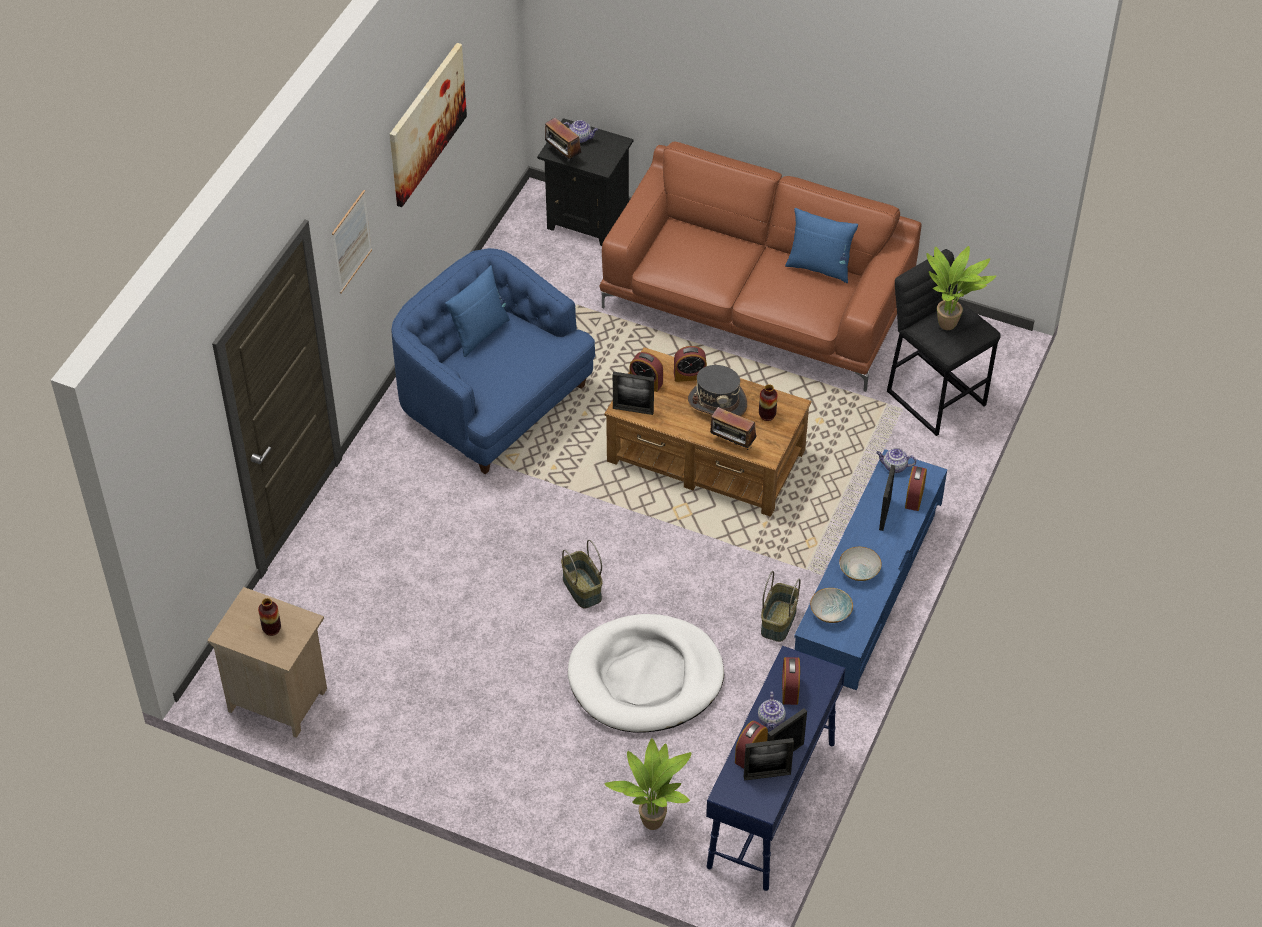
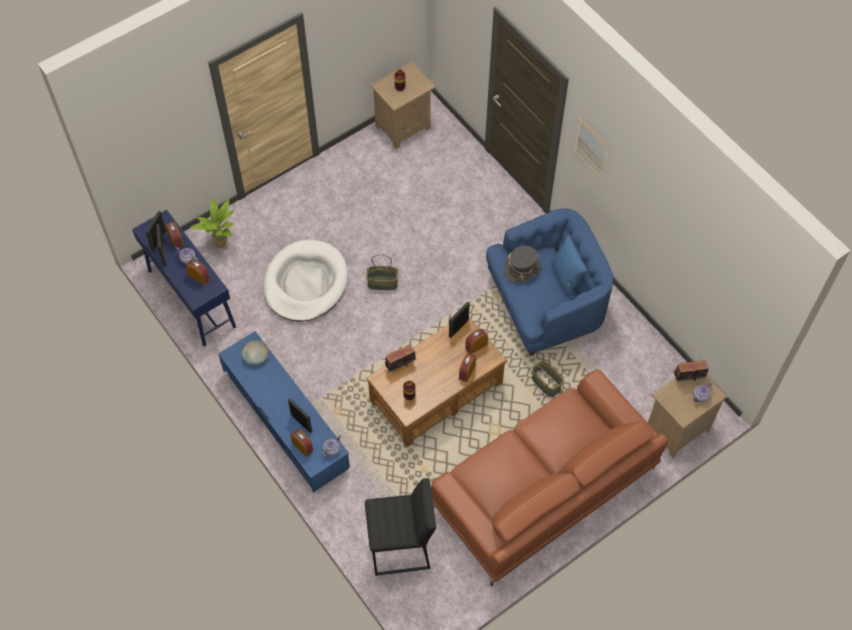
camera: 120 degrees right, 10 degrees up
picture [390,43,467,207] -> none
black nightstand [537,118,633,246] -> beige nightstand [648,376,727,458]
grey hat [688,365,747,416] -> grey hat moved to [504,246,541,283]
basket [761,571,801,642] -> basket moved to [532,356,563,397]
blue pillow [785,208,858,283] -> none
bowl [839,547,882,581] -> none
potted plant [926,246,996,330] -> none

